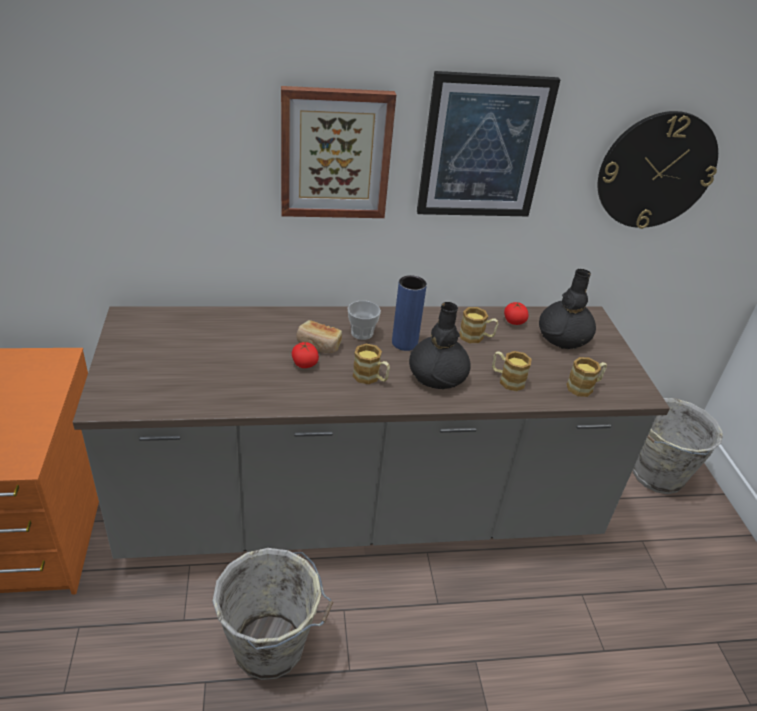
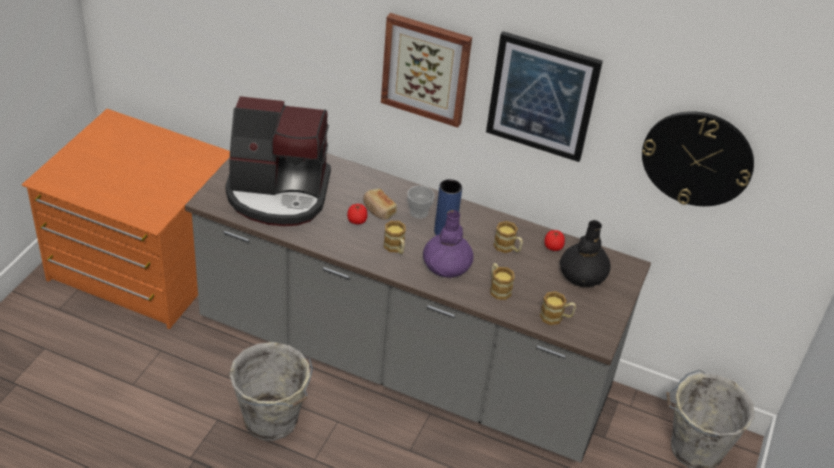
camera: 30 degrees right, 5 degrees up
black vase [409,302,471,389] -> purple vase [423,210,473,278]
none -> coffee machine [225,96,331,226]

